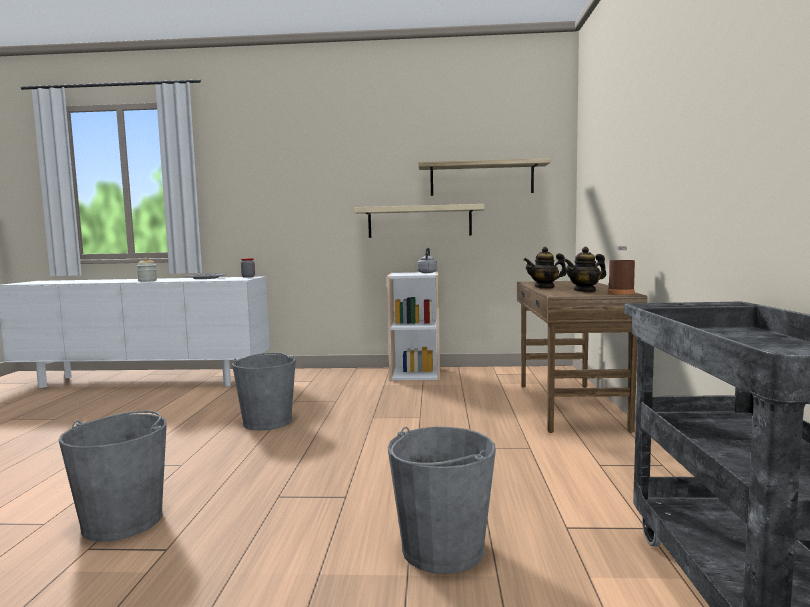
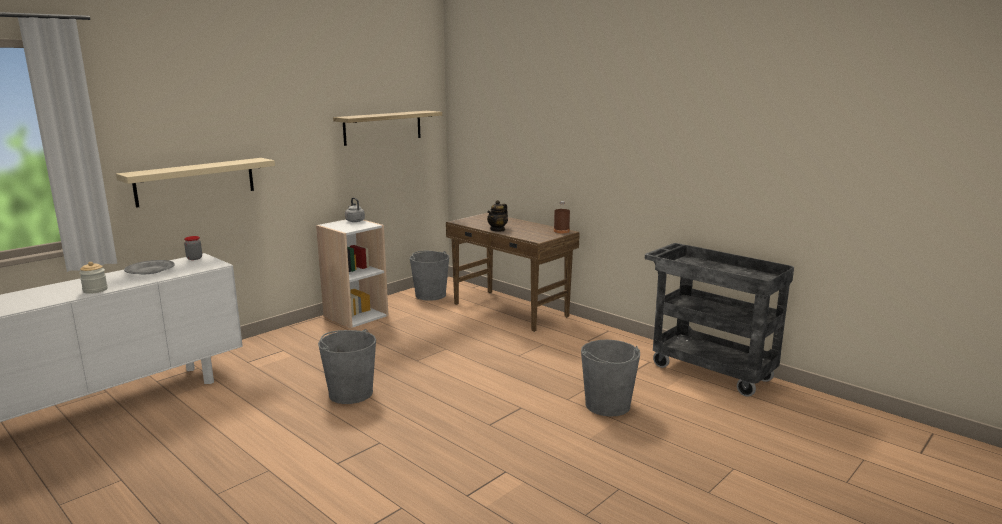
camera: 50 degrees left, 10 degrees up
grey bucket [59,411,167,542] -> grey bucket moved to [410,251,449,301]
beige shelf [354,204,485,238] -> beige shelf moved to [116,158,275,208]
teapot [564,247,606,292] -> none

